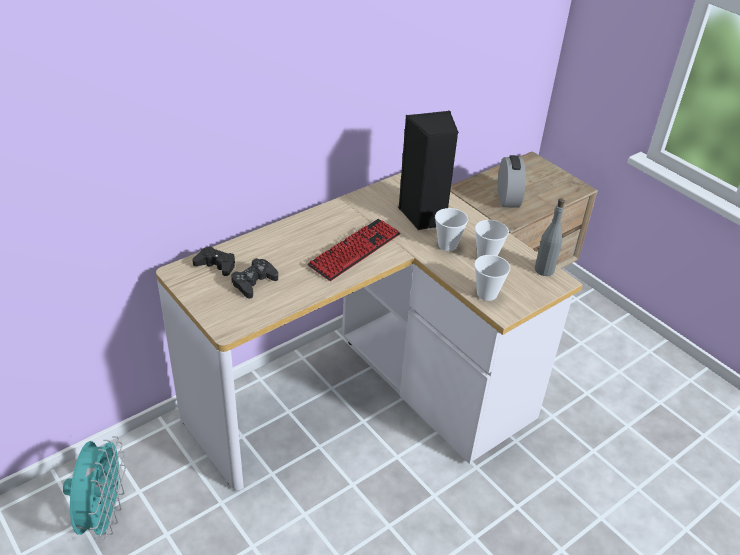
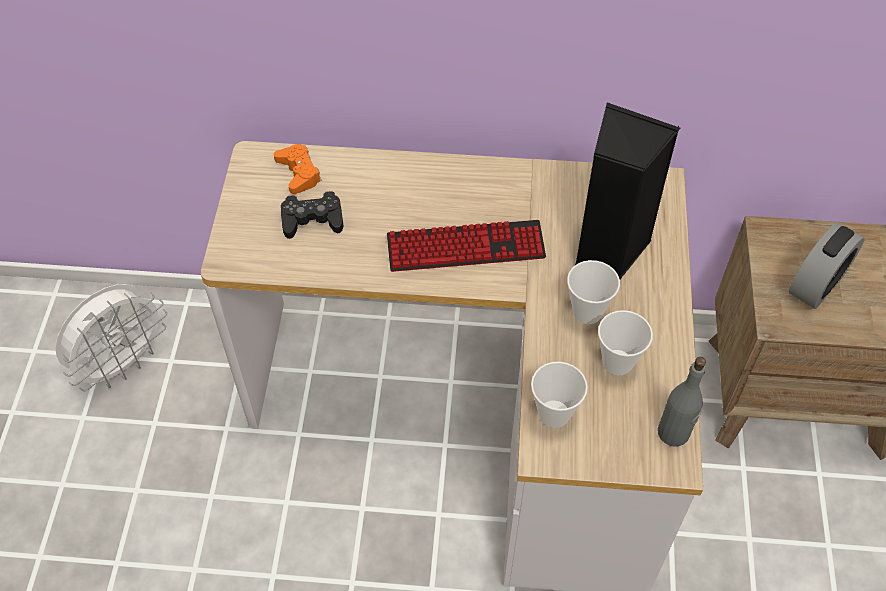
camera: 45 degrees right, 15 degrees up
turquoise fan [63,436,126,542] -> white fan [55,284,167,391]
black game controller [192,246,235,276] -> orange game controller [274,144,322,194]

